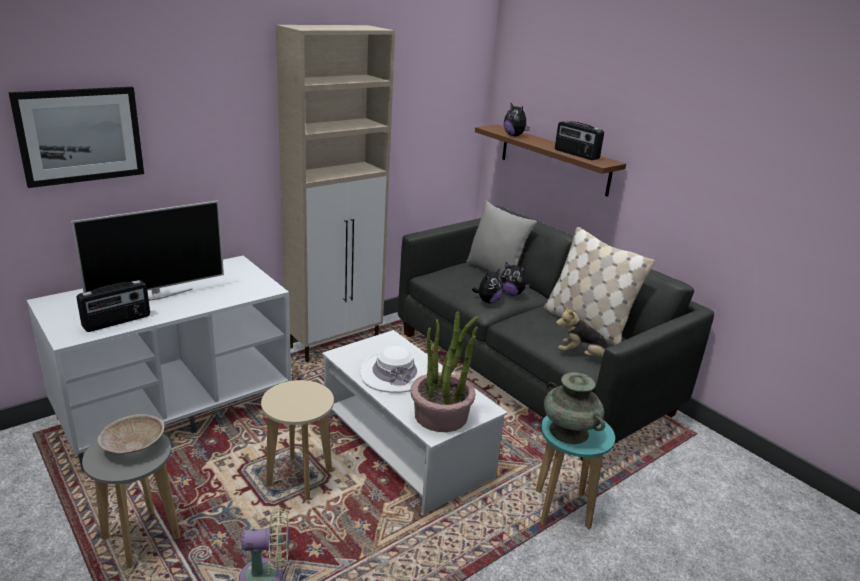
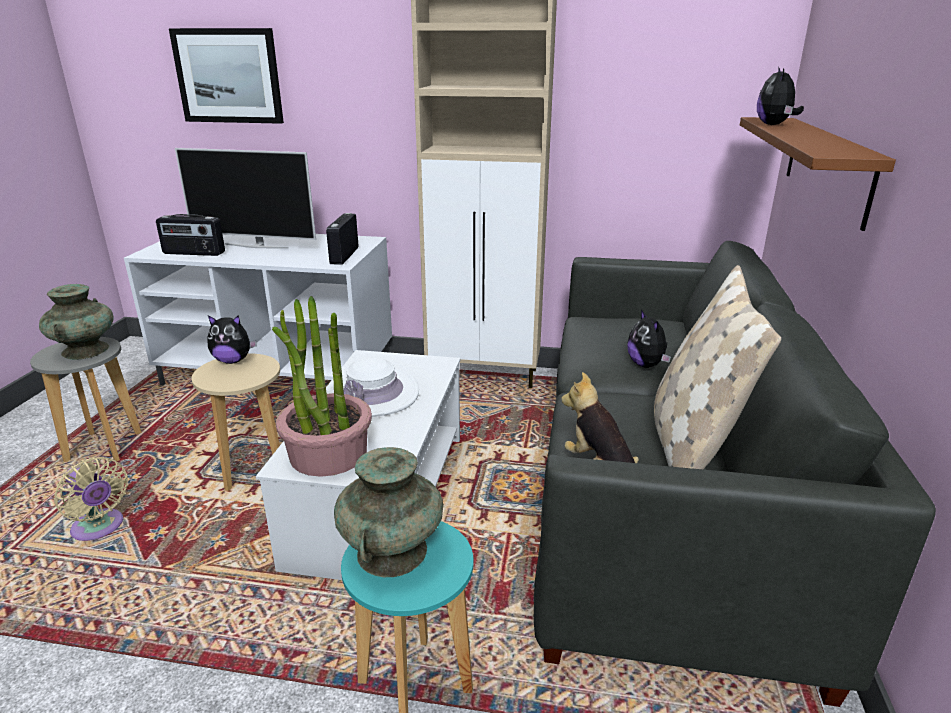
camera: 50 degrees right, 0 degrees up
beige bowl [97,414,165,453] -> turquoise vase [39,284,114,360]
grey pillow [466,201,537,277] -> none
plush toy [472,269,503,303] -> plush toy moved to [207,315,257,364]
radio [555,121,604,160] -> radio moved to [326,213,358,265]

